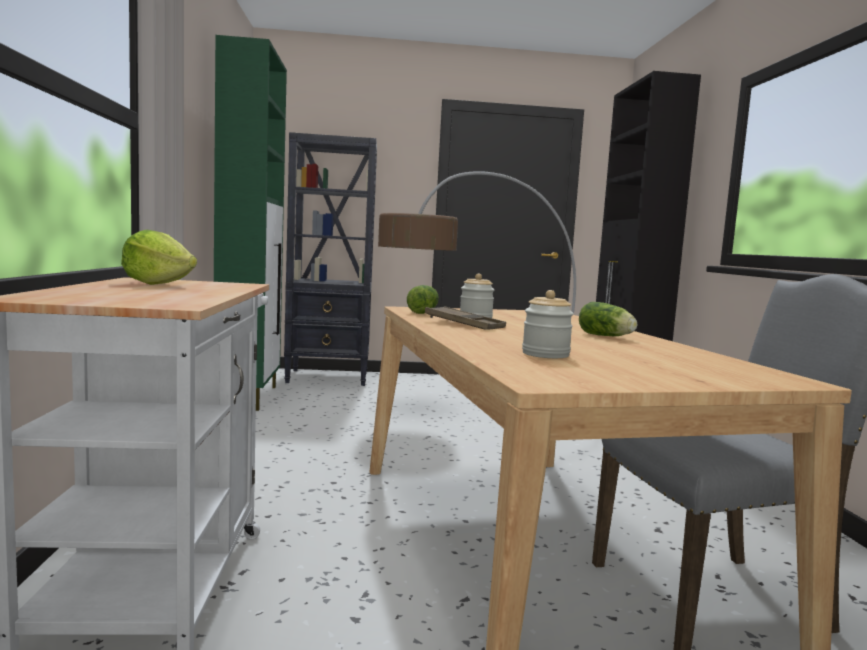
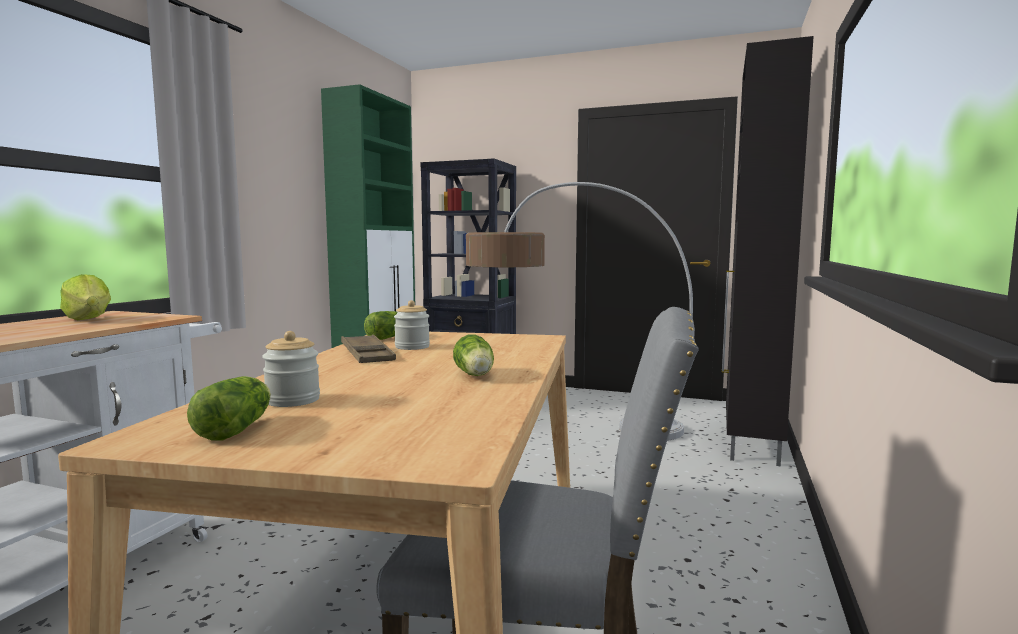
camera: 25 degrees right, 0 degrees up
none -> lettuce [187,376,271,441]

